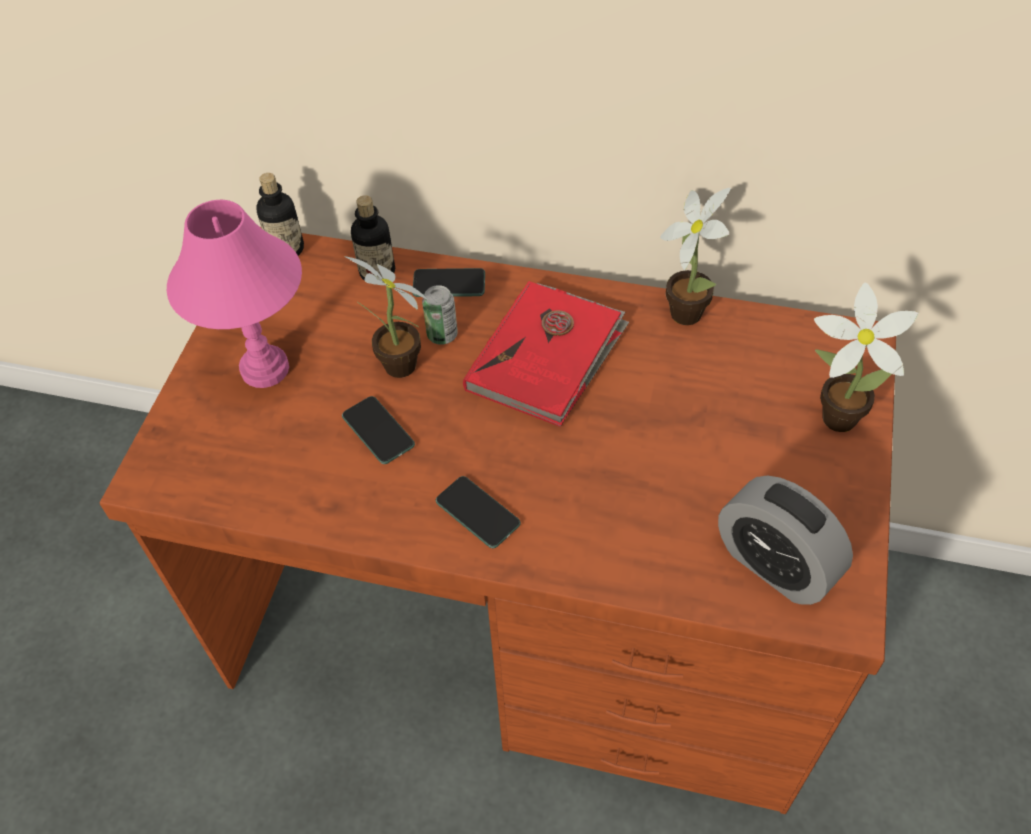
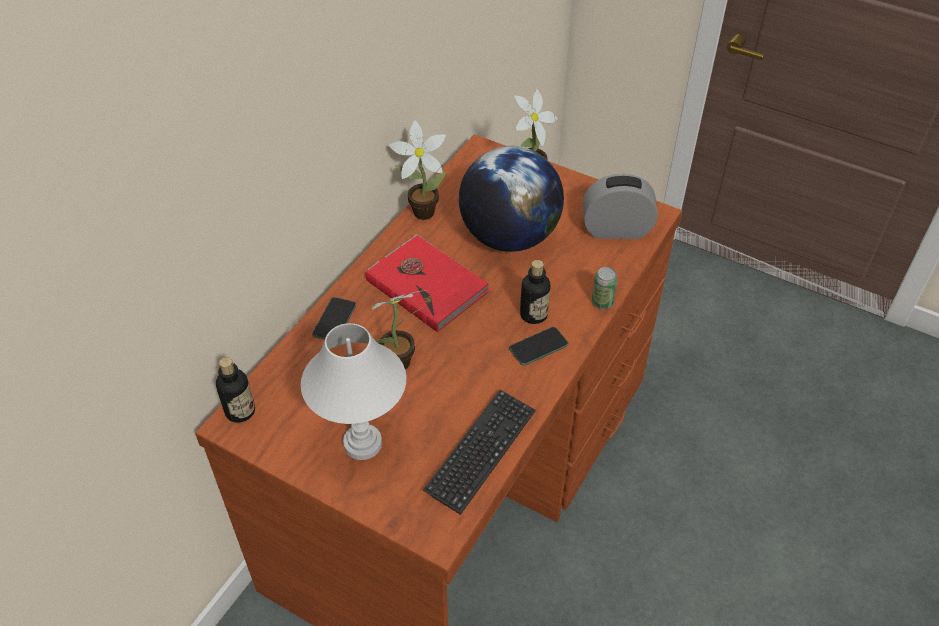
camera: 75 degrees left, 5 degrees down
pink table lamp [167,200,302,388] -> white table lamp [301,323,406,460]
phone [342,396,415,464] -> none
bottle [351,195,395,280] -> bottle moved to [520,260,550,324]
can [422,285,458,345] -> can moved to [592,267,618,309]
alarm clock [718,475,853,605] -> alarm clock turned 150 degrees counterclockwise [583,174,658,239]
none -> keyboard [423,390,536,515]
none -> globe [459,146,564,252]

